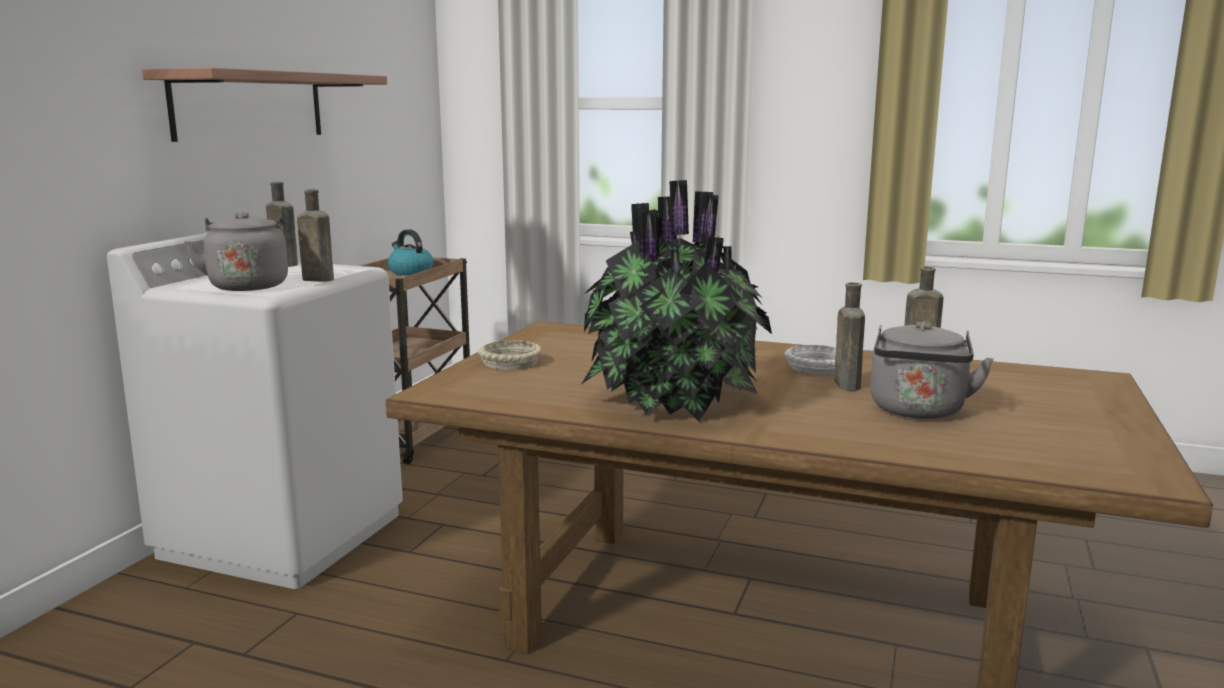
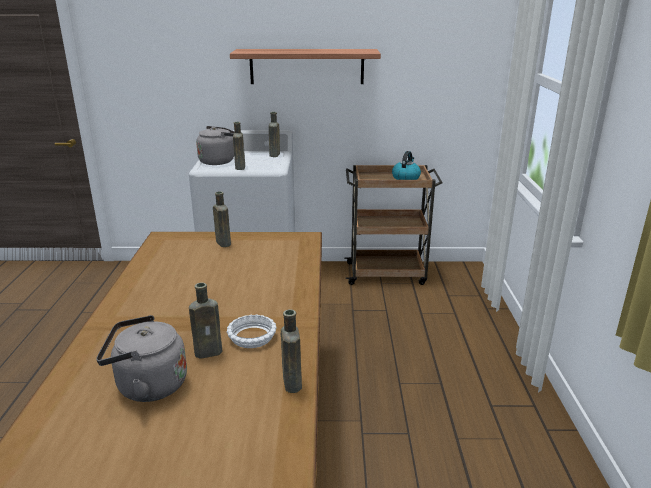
camera: 70 degrees right, 10 degrees up
beige bowl [478,340,542,370] -> brown bottle [213,191,231,247]
potted plant [582,180,772,422] -> none

